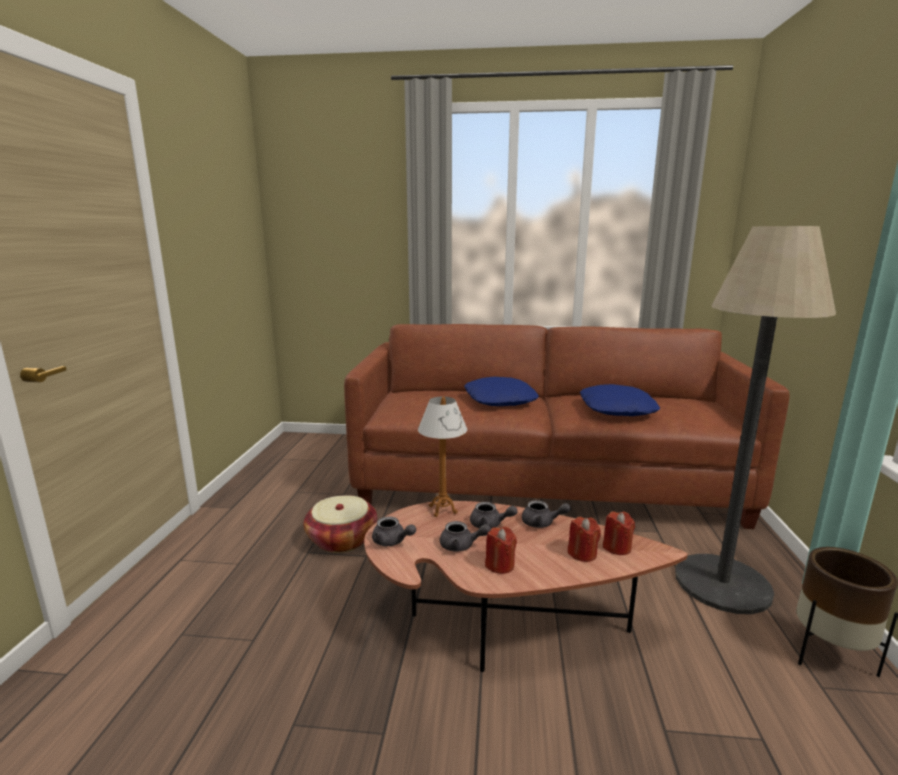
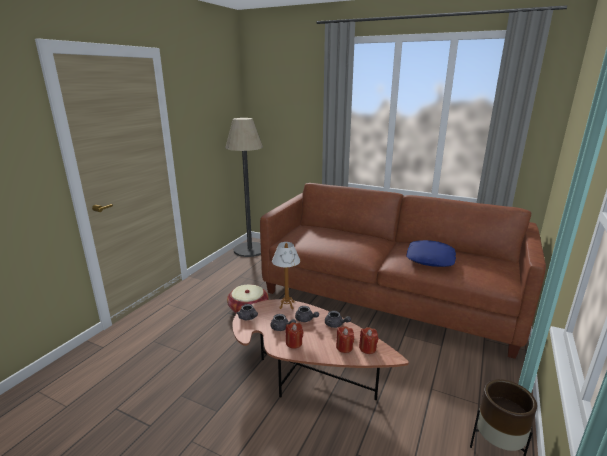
camera: 20 degrees right, 5 degrees up
blue pillow [464,377,539,406] -> none
floor lamp [675,226,836,614] -> floor lamp moved to [225,118,263,257]

